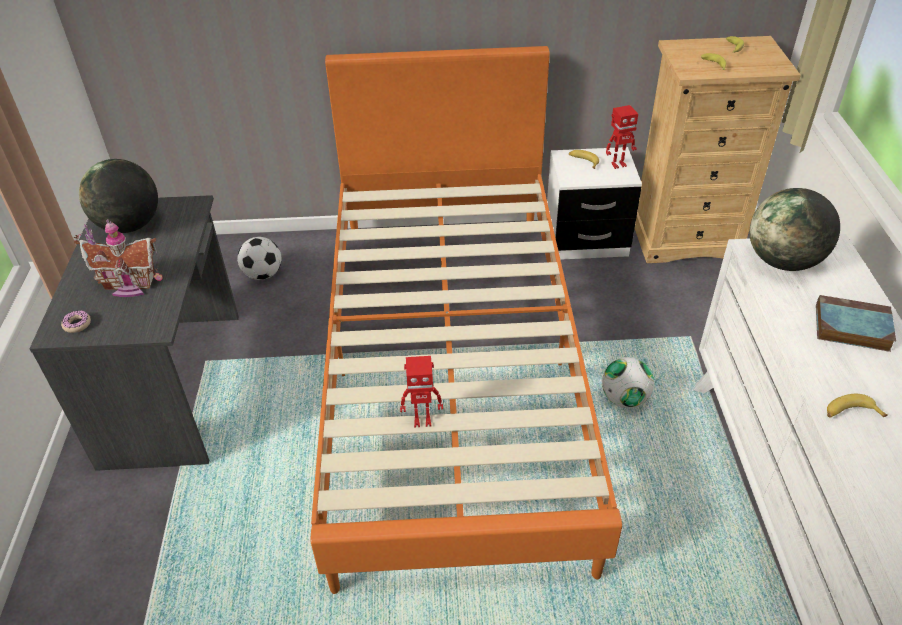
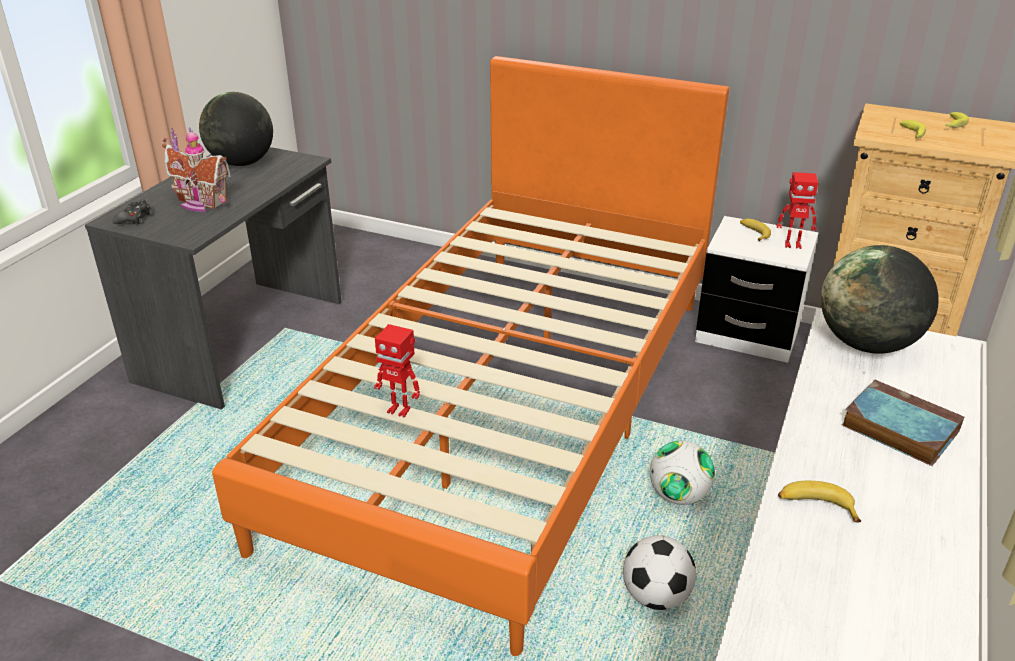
camera: 25 degrees right, 10 degrees down
donut [61,311,91,333] -> black game controller [113,199,152,224]
football [237,237,281,280] -> football moved to [623,535,696,610]

